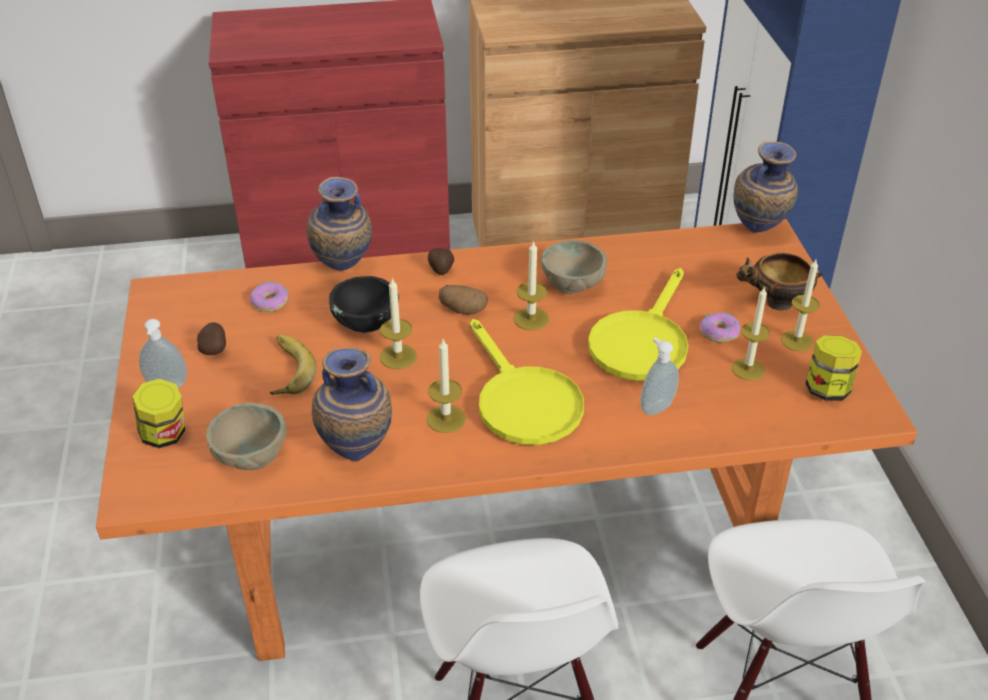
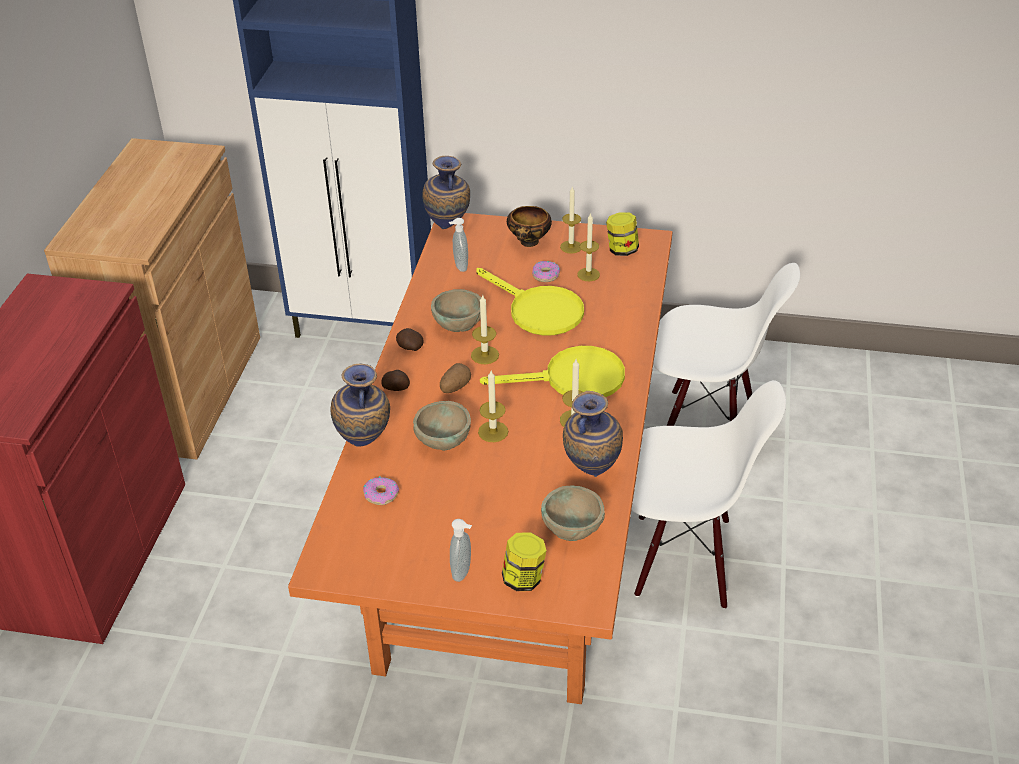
camera: 70 degrees left, 0 degrees up
potato [197,322,226,355] -> potato moved to [396,328,424,351]
banana [270,335,316,395] -> none
black bowl [329,276,399,333] -> beige bowl [413,401,471,451]
soap dispenser [640,337,679,415] -> soap dispenser moved to [449,218,468,272]

